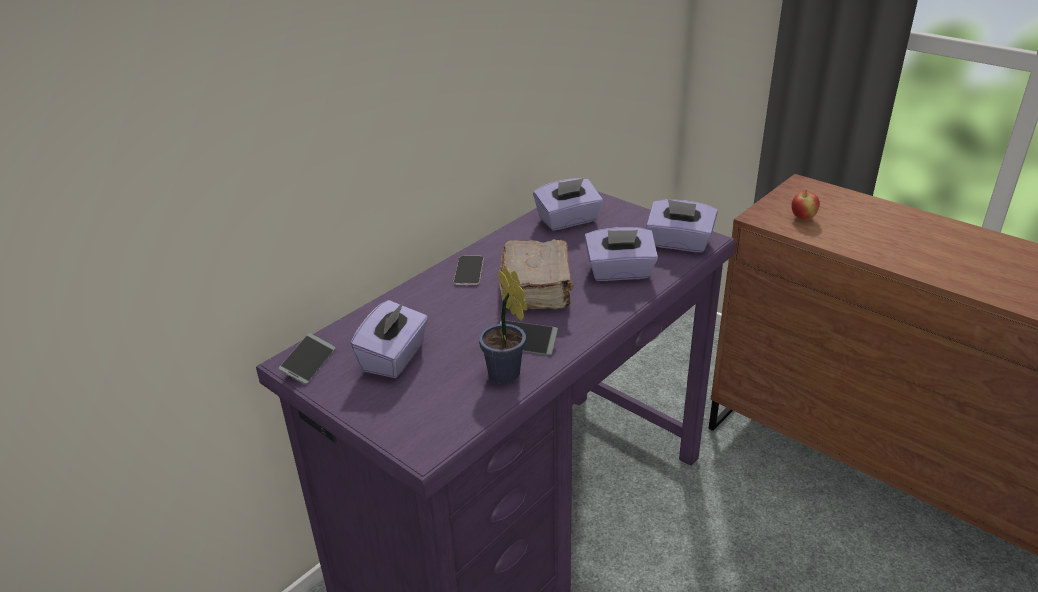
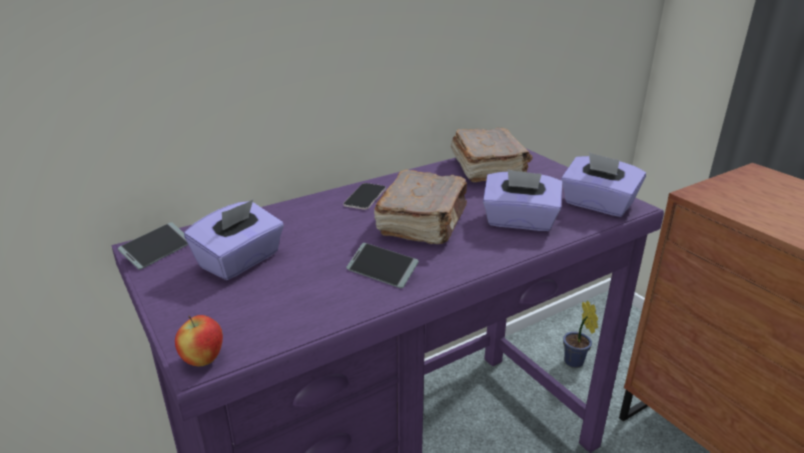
camera: 15 degrees right, 5 degrees down
potted plant [479,266,527,384] -> potted plant moved to [563,300,598,368]
purple tissue box [533,178,603,230] -> brown book [451,127,532,182]
apple [791,191,820,220] -> apple moved to [175,315,223,366]

